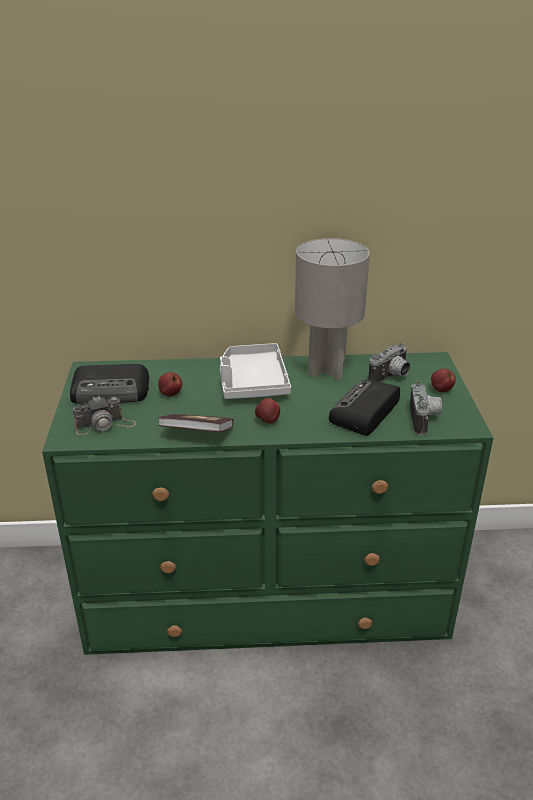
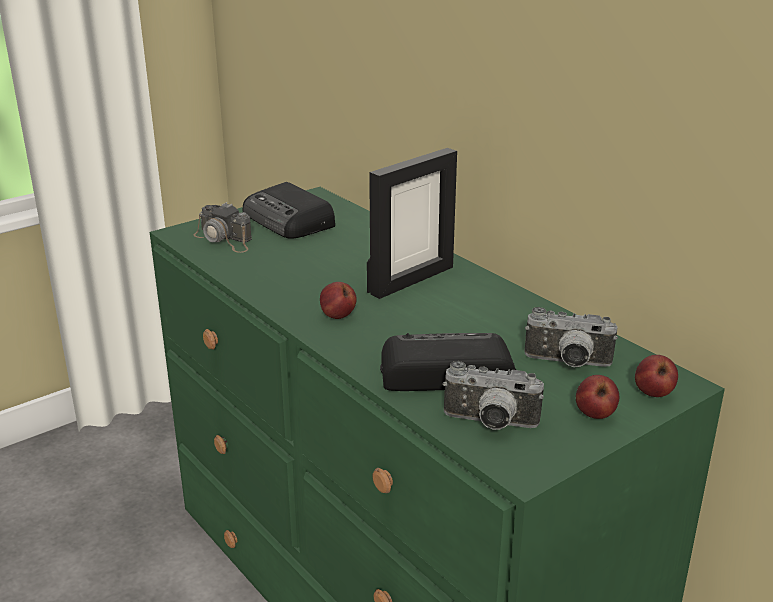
camera: 55 degrees right, 5 degrees down
apple [158,372,182,396] -> apple moved to [635,355,678,397]
book [158,414,234,432] -> none
grey tray [220,343,291,399] -> picture frame [367,148,457,299]
grey table lamp [295,238,370,380] -> none
camera [410,382,442,435] -> camera turned 45 degrees clockwise [443,361,544,430]

